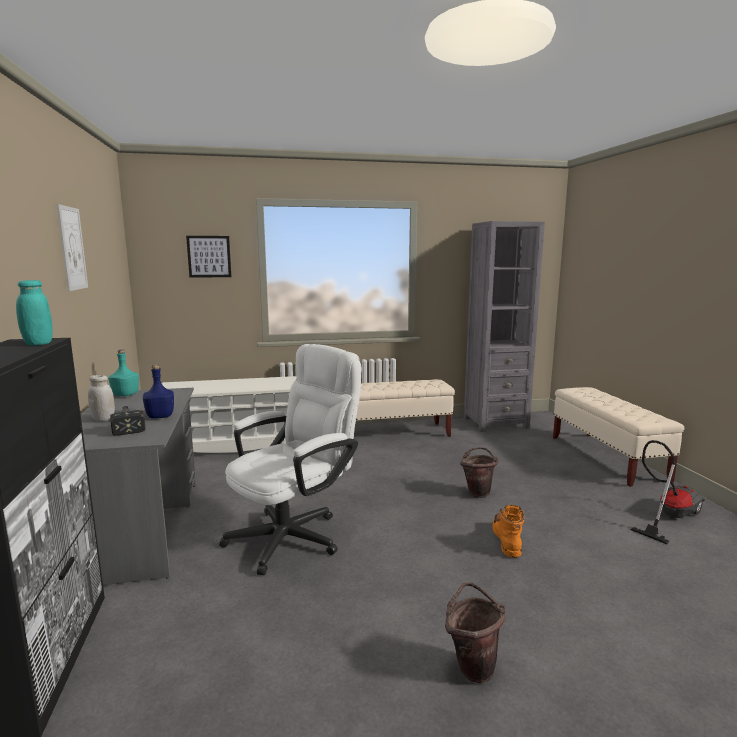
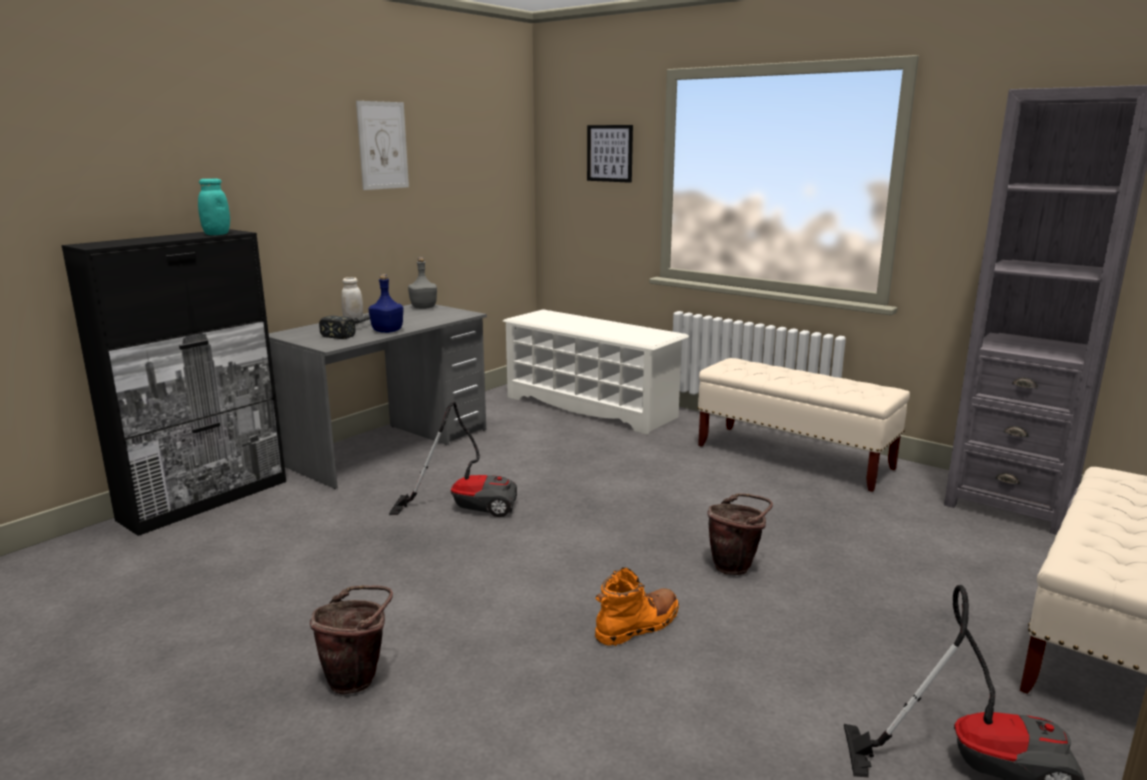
camera: 50 degrees right, 5 degrees up
turquoise bottle [108,349,139,396] -> grey bottle [408,257,437,309]
white office chair [219,344,362,575] -> vacuum cleaner [389,401,517,517]

